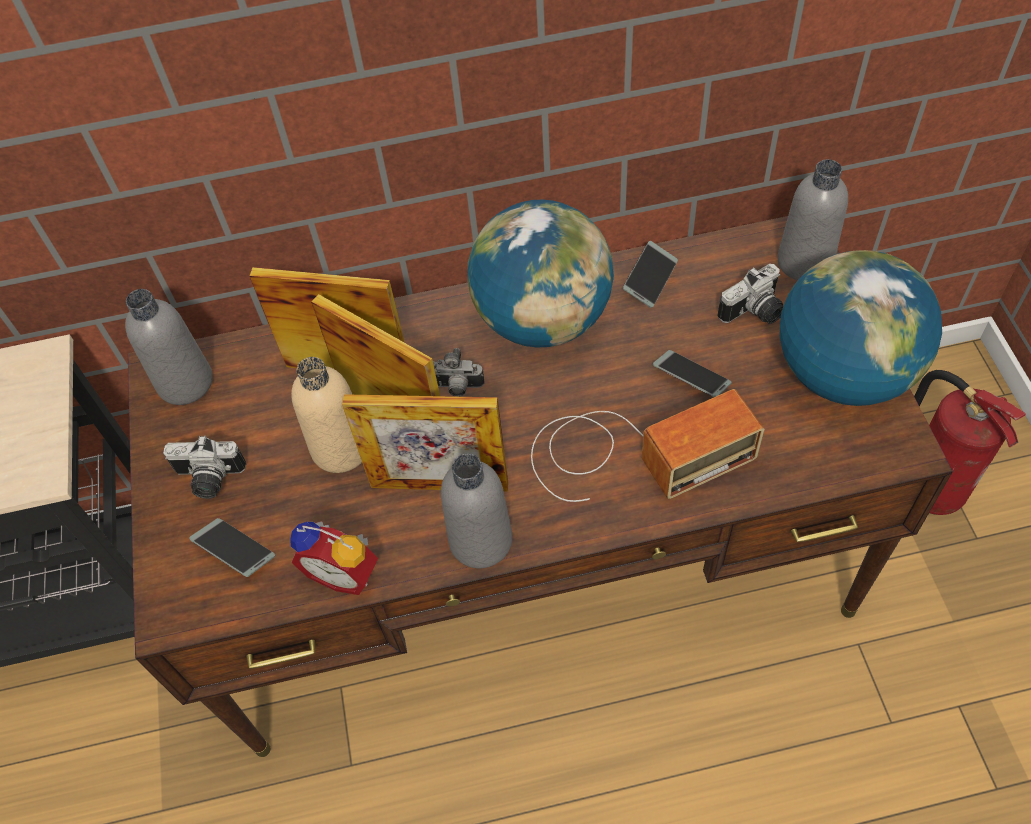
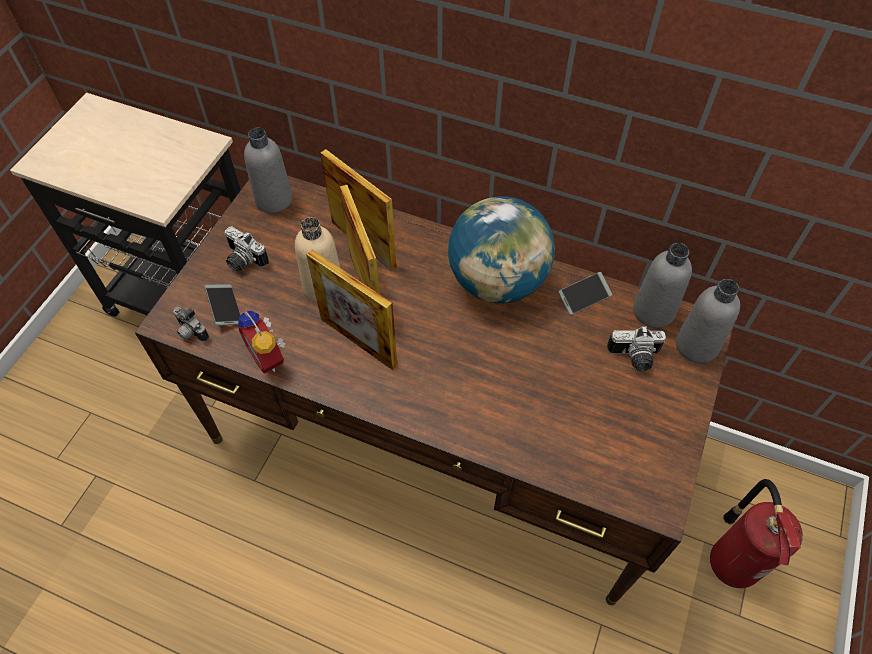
camera: 30 degrees right, 0 degrees up
camera [433,348,485,397] -> camera moved to [173,307,209,342]
grey bottle [441,454,513,569] -> grey bottle moved to [633,243,692,328]
radio [531,389,765,502] -> none
phone [653,350,732,397] -> none
globe [779,250,942,406] -> none

